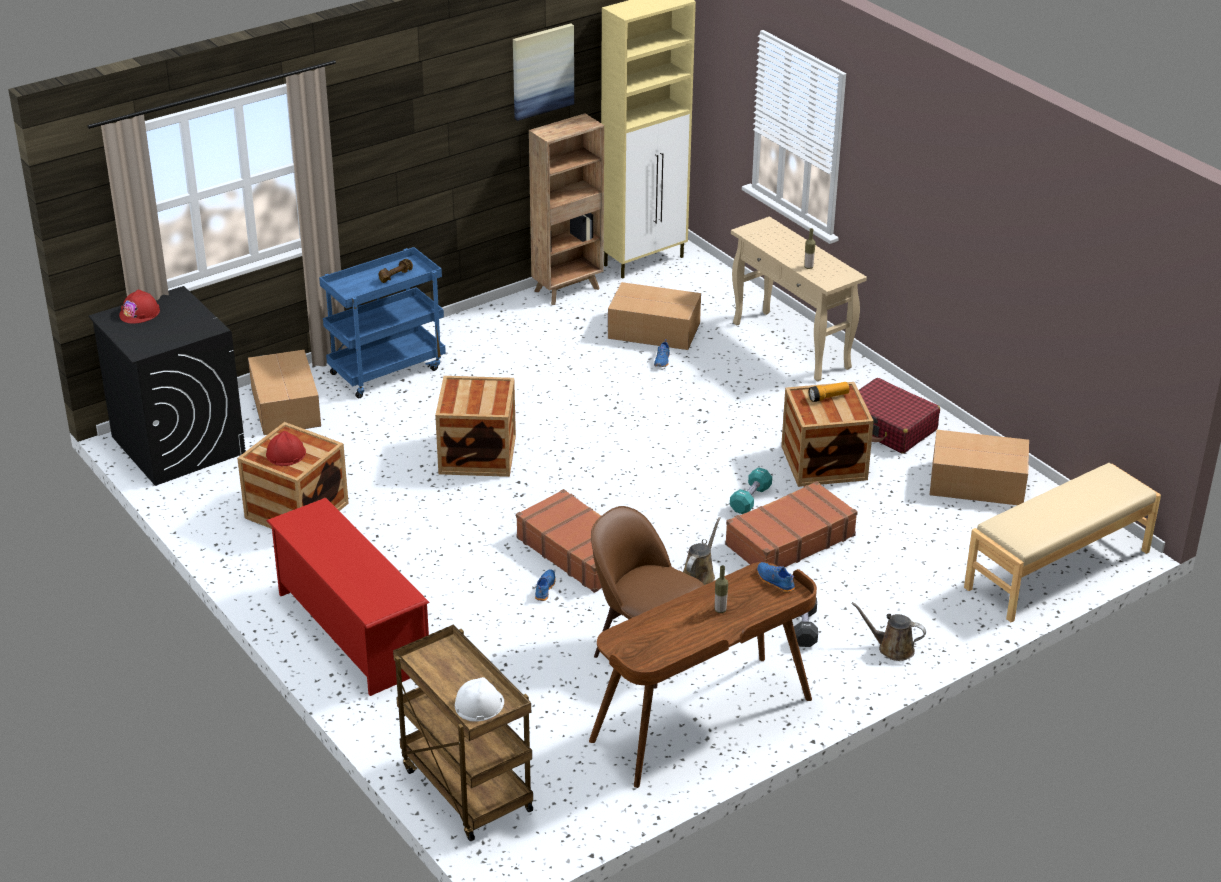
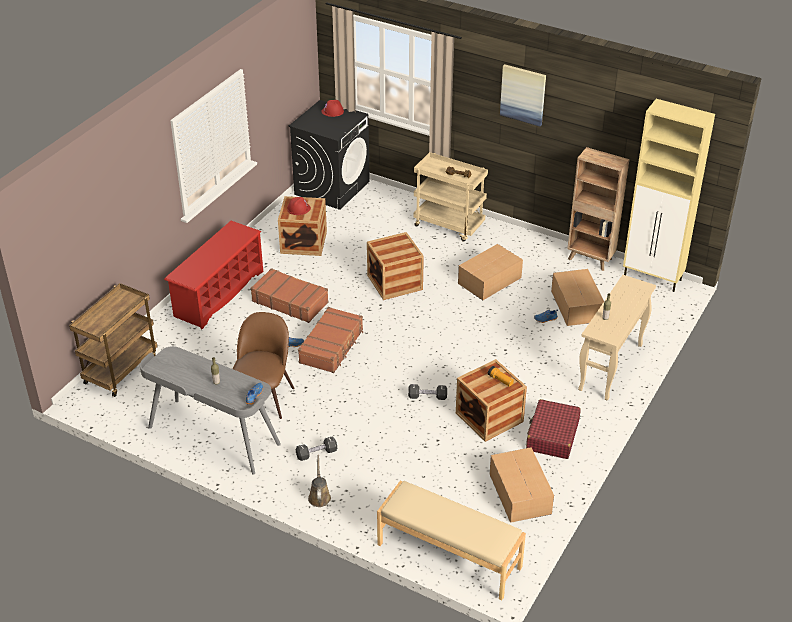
camera: 65 degrees right, 5 degrees up
cardboard box [248,350,321,435] -> cardboard box moved to [458,244,523,300]
blue cart [319,247,446,398] -> beige cart [413,152,488,242]
white hard hat [455,677,504,722] -> none
picture [513,23,574,121] -> picture moved to [500,64,546,127]
brown desk [589,562,817,788] -> grey desk [140,346,281,475]
brown watering can [683,517,721,585] -> none
brown suitcase [725,481,858,567] -> brown suitcase moved to [251,268,329,323]
turquoise dumbbell [730,467,772,514] -> black dumbbell [408,384,447,400]

